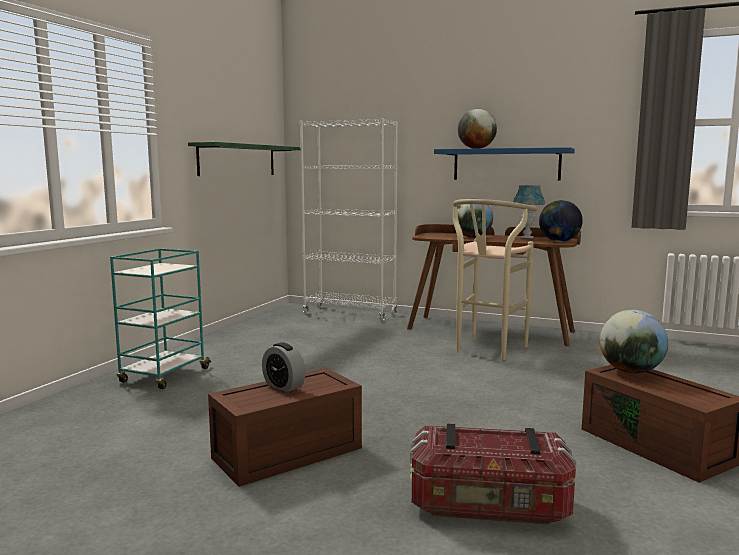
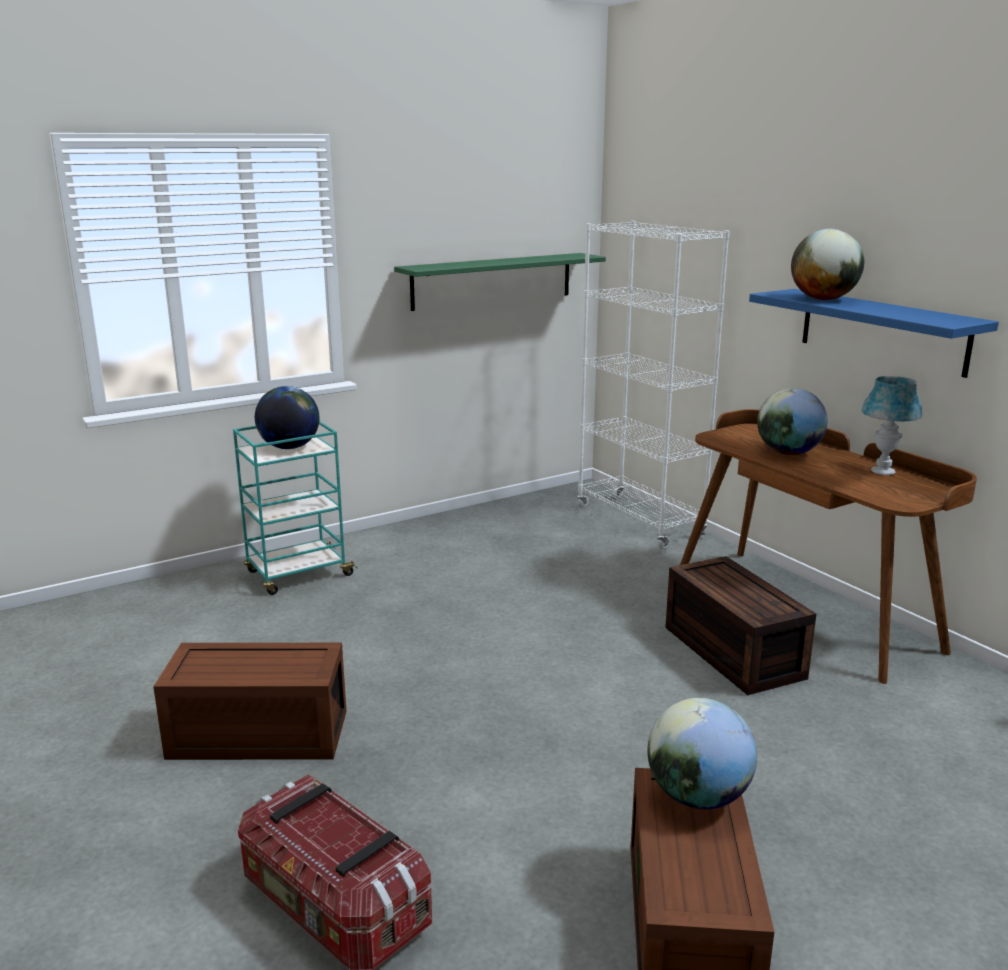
camera: 35 degrees right, 10 degrees up
alarm clock [262,342,306,392] -> none
beige stool [453,199,537,360] -> brown storage box [665,556,816,695]
globe [539,200,583,242] -> globe moved to [255,386,320,449]

